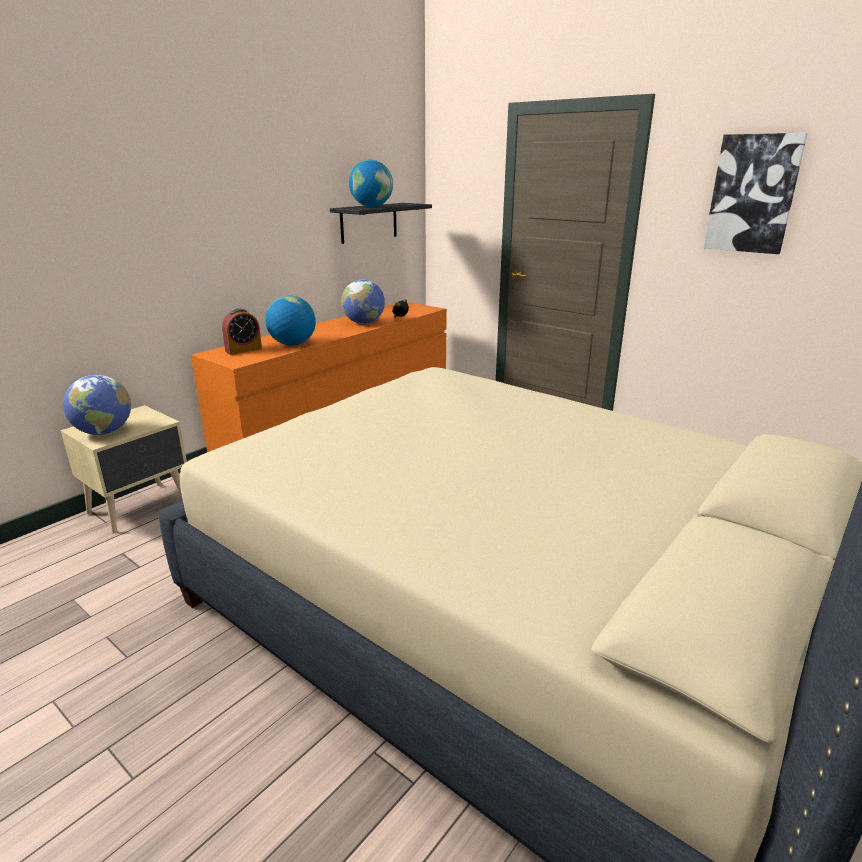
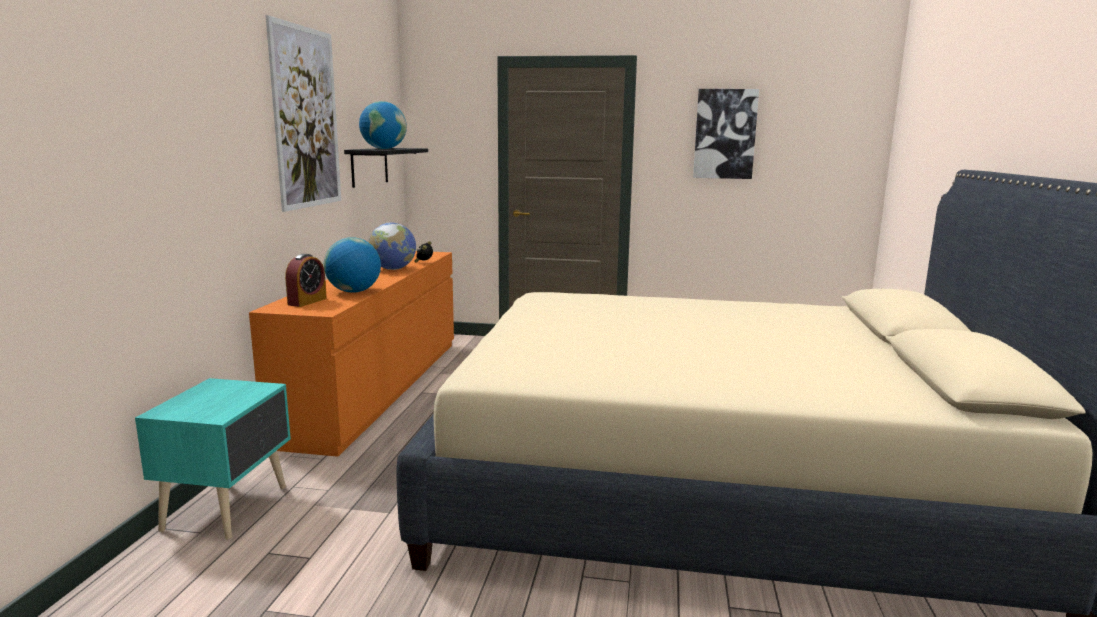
camera: 30 degrees left, 10 degrees down
beige nightstand [60,405,187,534] -> turquoise nightstand [135,378,291,539]
globe [63,375,131,435] -> none
none -> picture [266,15,341,212]

